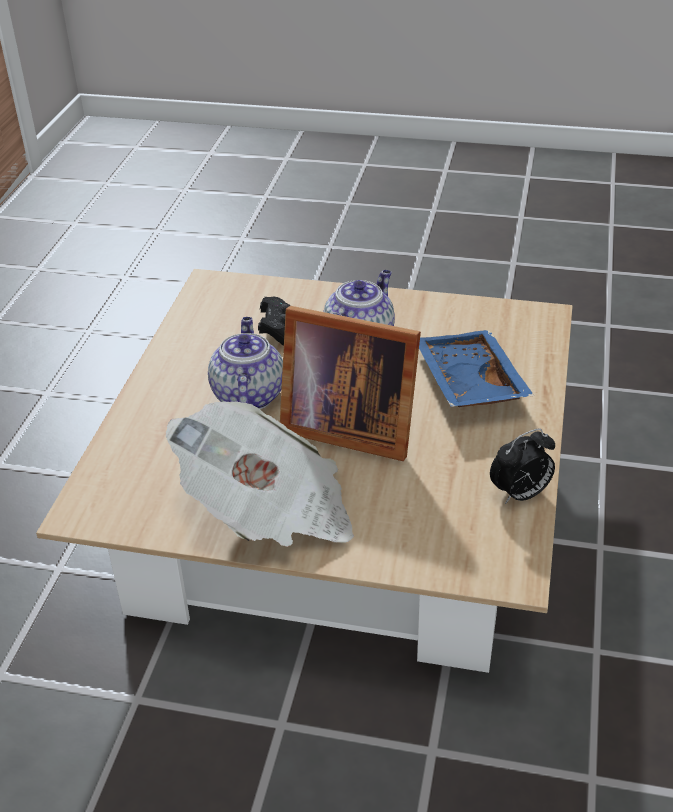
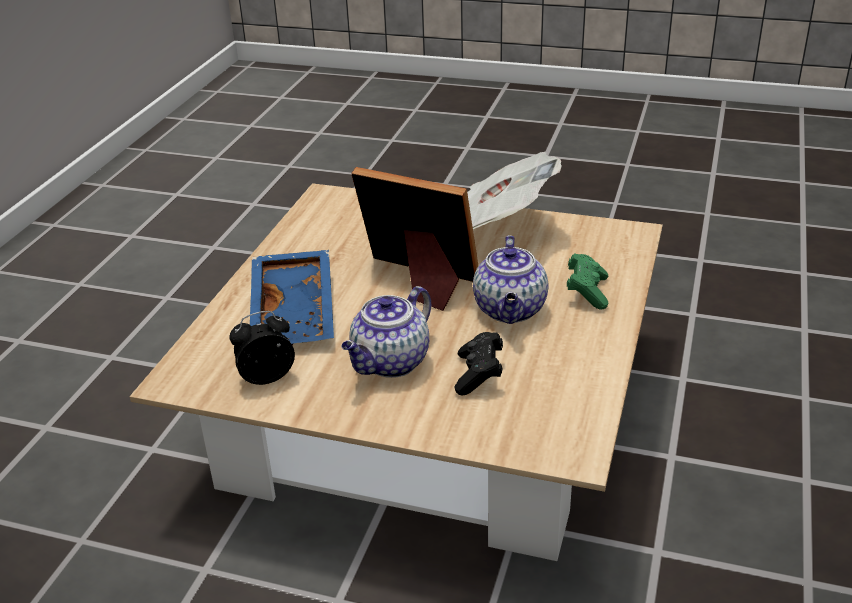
camera: 175 degrees left, 5 degrees down
alarm clock [490,428,555,504] -> alarm clock moved to [229,311,295,385]
none -> green game controller [567,254,608,310]

